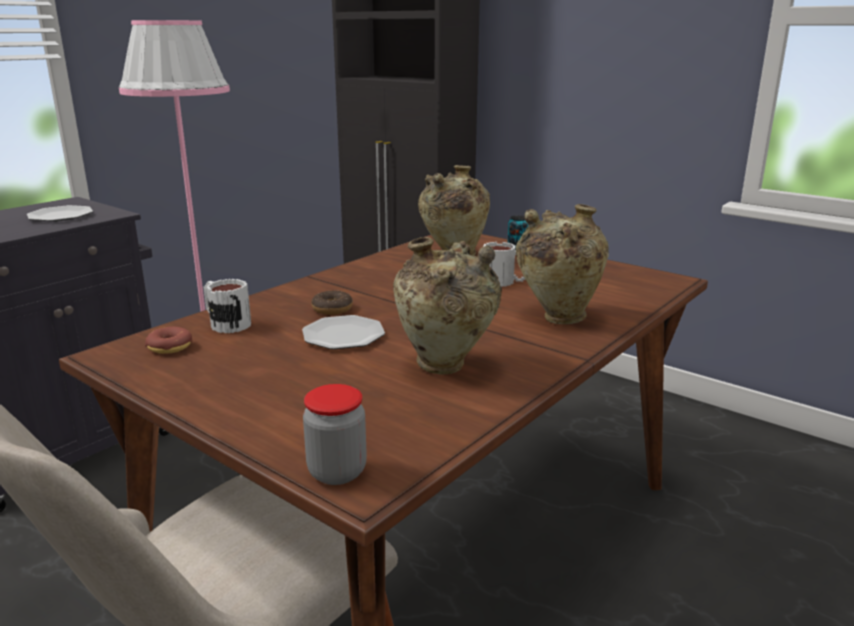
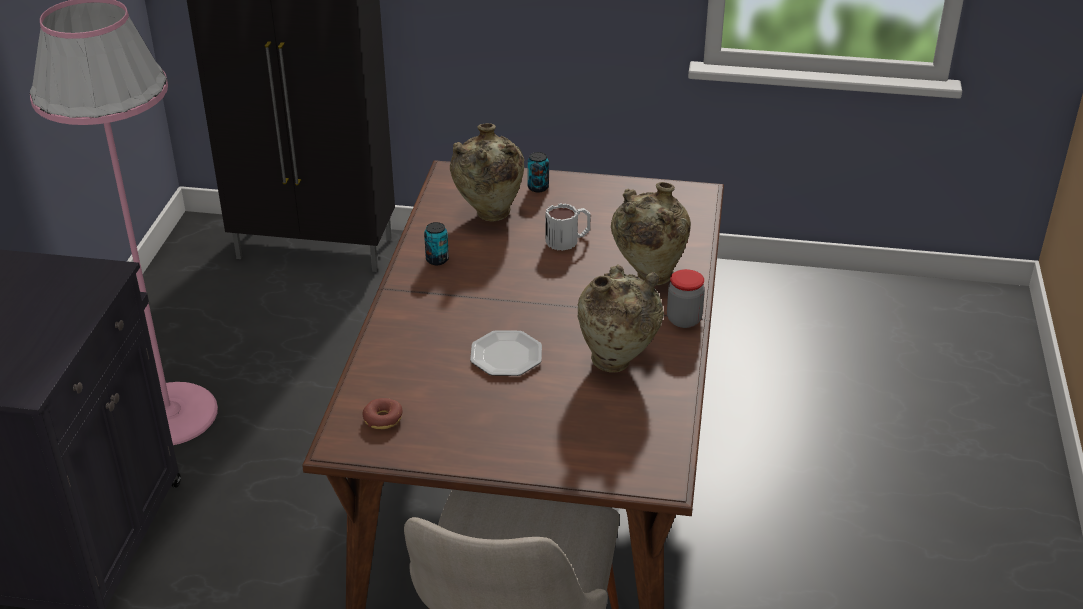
camera: 30 degrees left, 15 degrees up
plate [27,205,93,221] -> none
mug [204,279,251,333] -> none
jar [303,384,367,485] -> jar moved to [667,269,705,328]
donut [311,291,353,315] -> none
none -> can [424,222,449,265]

